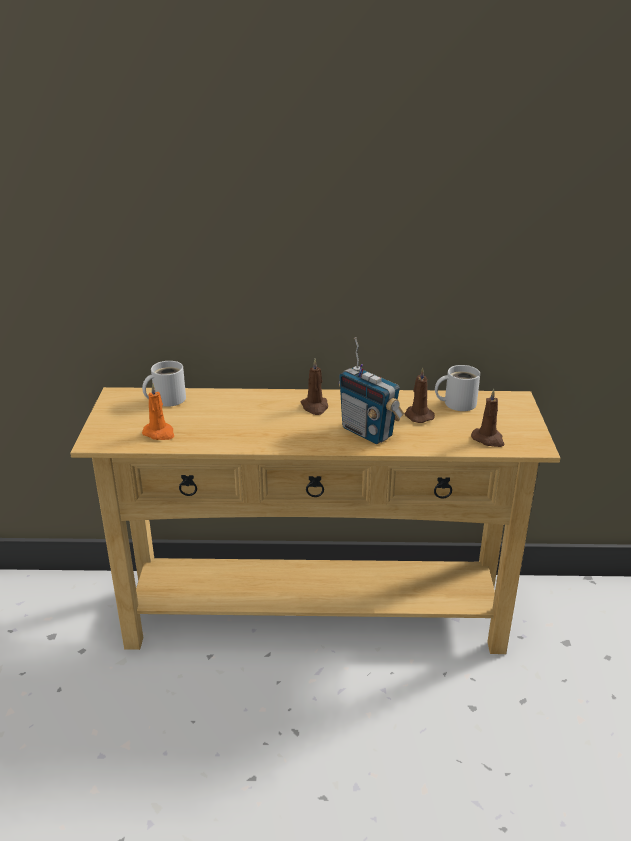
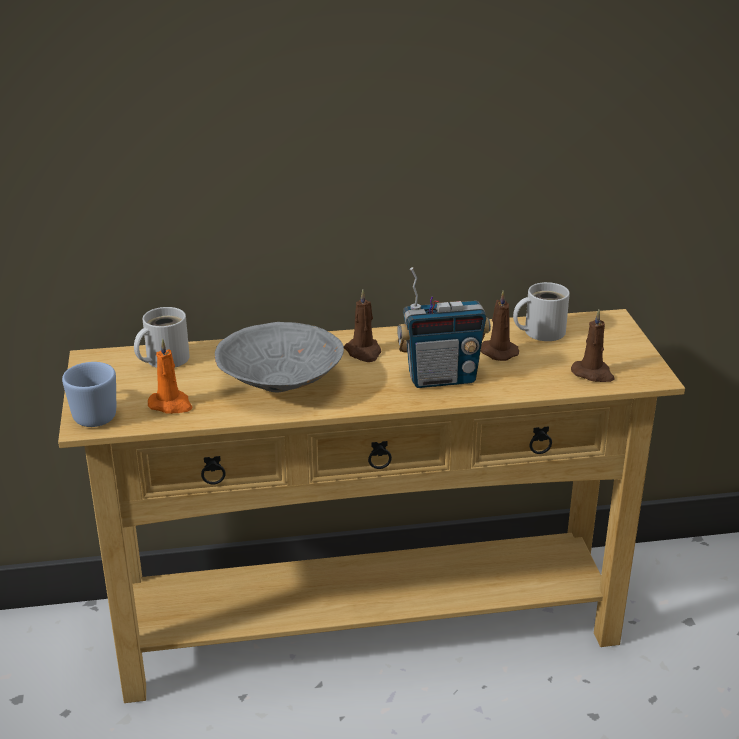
camera: 10 degrees left, 0 degrees up
radio [339,337,404,444] -> radio turned 45 degrees counterclockwise [397,267,491,388]
none -> blue mug [62,362,116,427]
none -> grey bowl [215,322,344,392]

